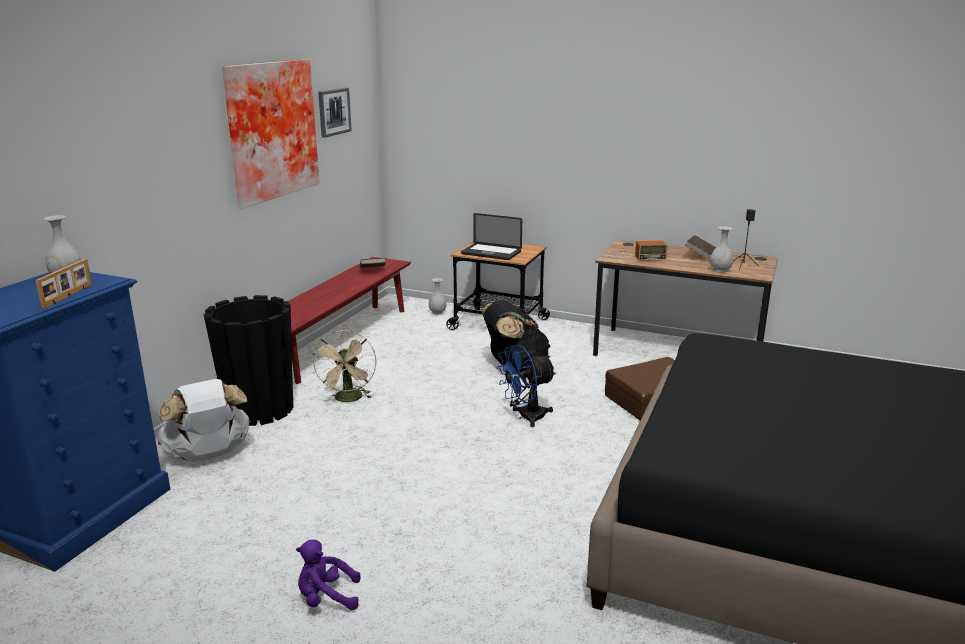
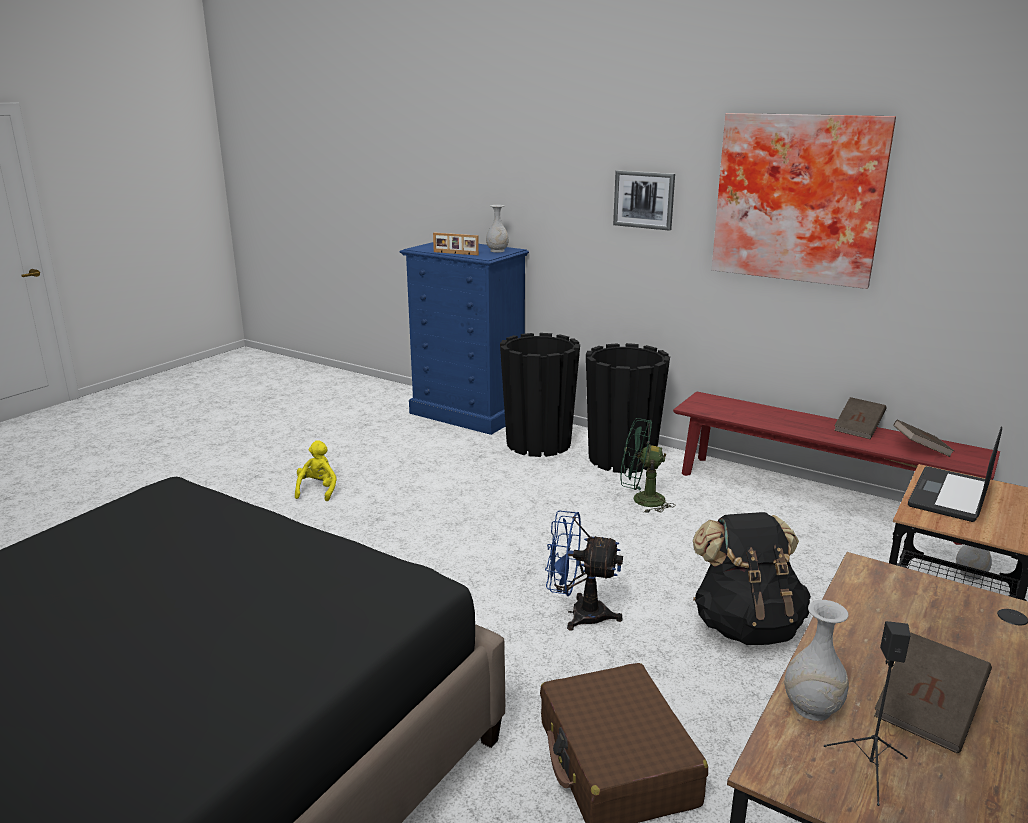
camera: 100 degrees right, 0 degrees up
white backpack [156,379,250,462] -> black planter [500,333,580,457]
purple plush toy [296,539,361,610] -> yellow plush toy [295,440,337,501]
beige fan [313,330,376,402] -> green fan [620,418,676,513]
picture [318,88,352,138] -> picture moved to [613,170,675,231]
blue fan [496,345,556,427] -> blue fan turned 60 degrees counterclockwise [545,511,623,631]
radio [606,240,668,261] -> none
none -> brown book [834,397,886,439]

